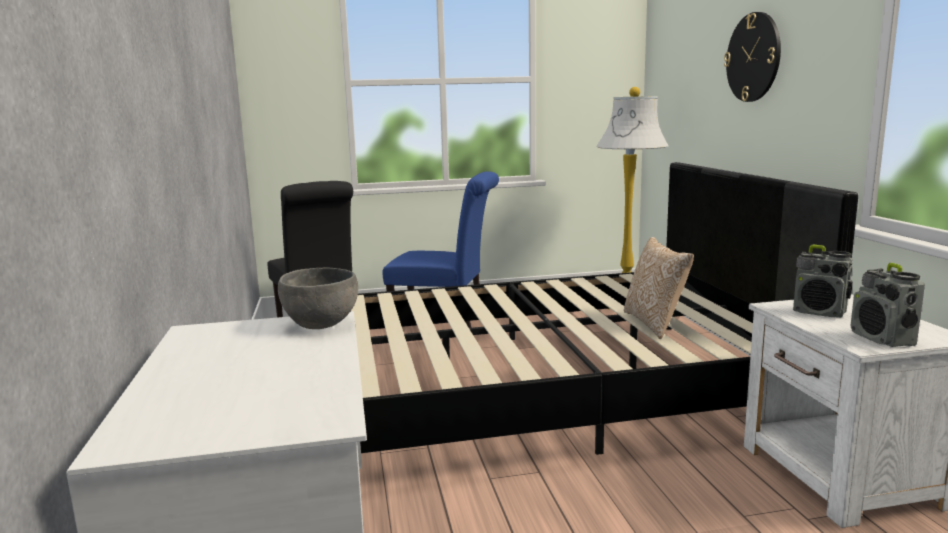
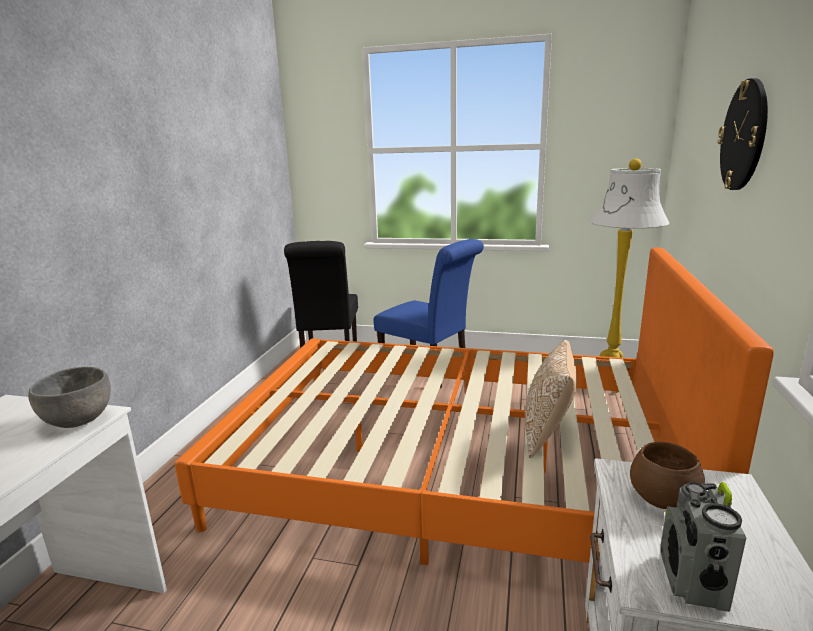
camera: 25 degrees right, 5 degrees up
black bed [351,162,858,455] -> orange bed [175,248,774,565]
radio [793,245,852,318] -> brown bowl [630,442,705,509]

